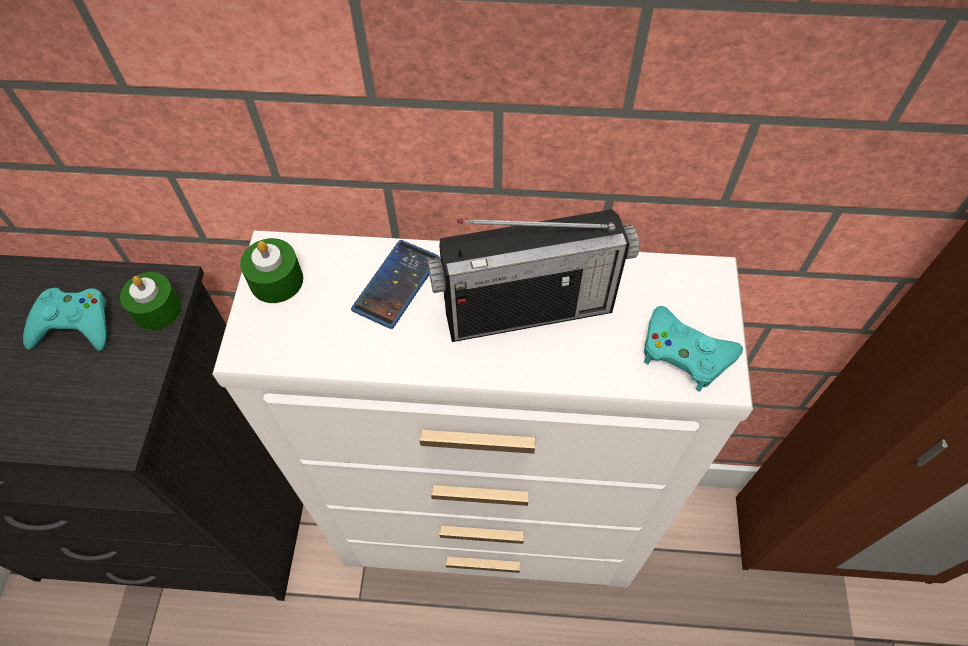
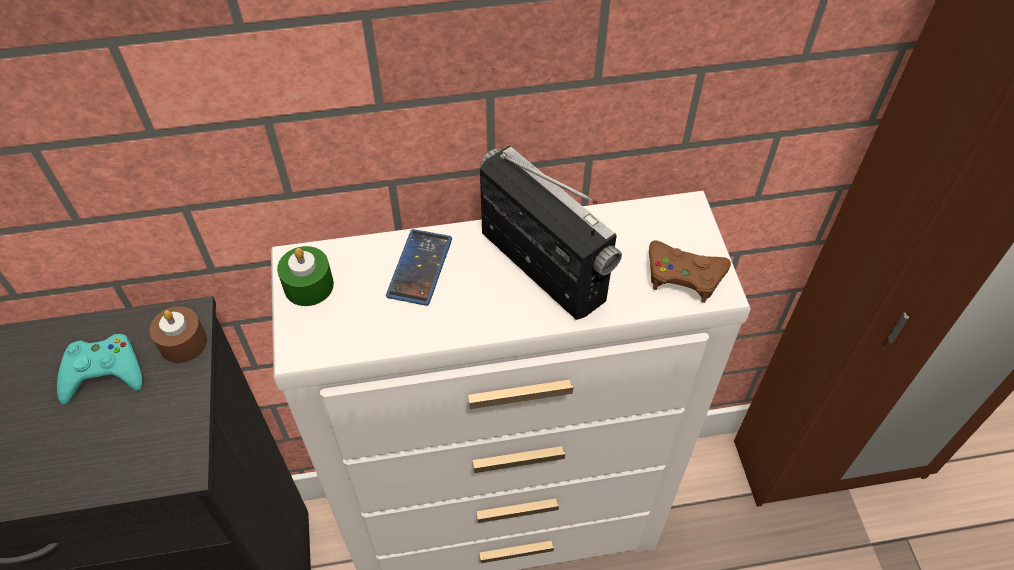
camera: 15 degrees left, 5 degrees down
green candle [120,272,182,330] -> brown candle [150,306,207,363]
radio [427,209,639,342] -> radio turned 105 degrees counterclockwise [480,145,622,320]
turquoise game controller [644,306,743,391] -> brown game controller [649,240,731,303]

